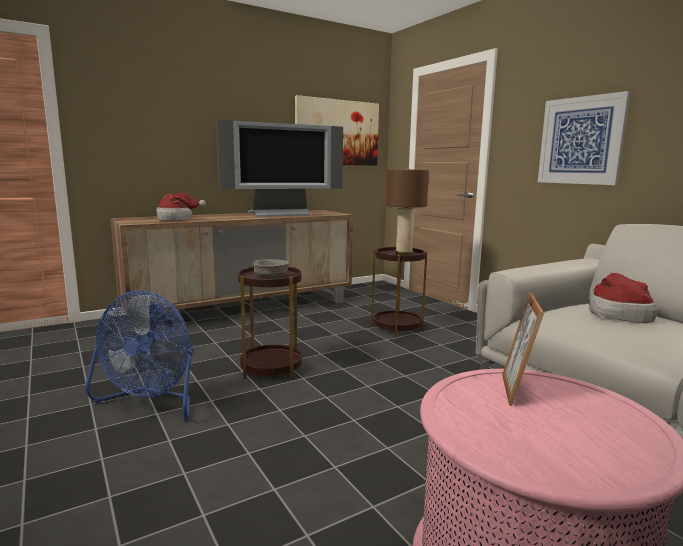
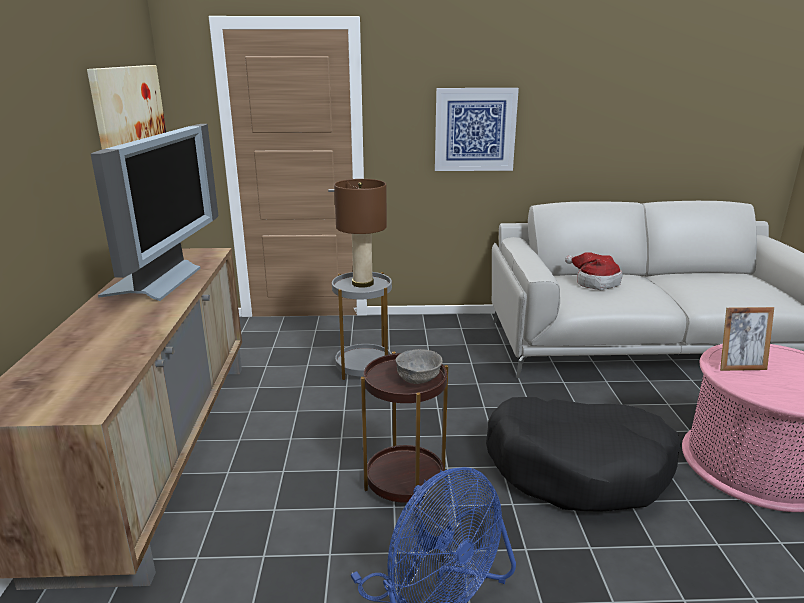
camera: 60 degrees left, 10 degrees up
hat [156,193,206,221] -> none
brown side table [371,247,427,337] -> grey side table [332,272,392,380]
picture frame [502,293,544,406] -> picture frame turned 45 degrees counterclockwise [720,307,774,371]
none -> black dog bed [486,397,681,512]

